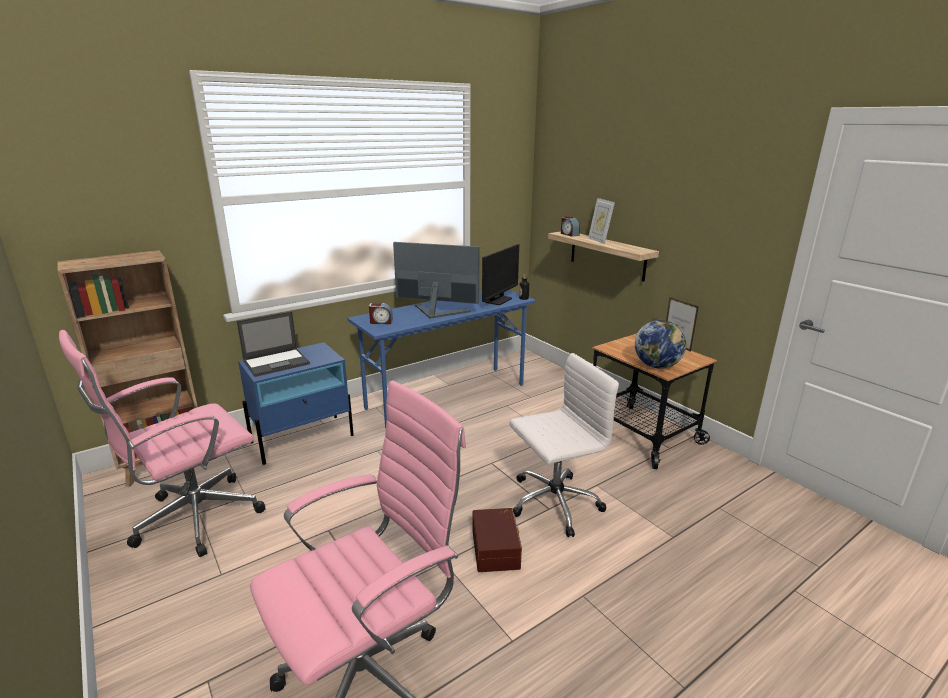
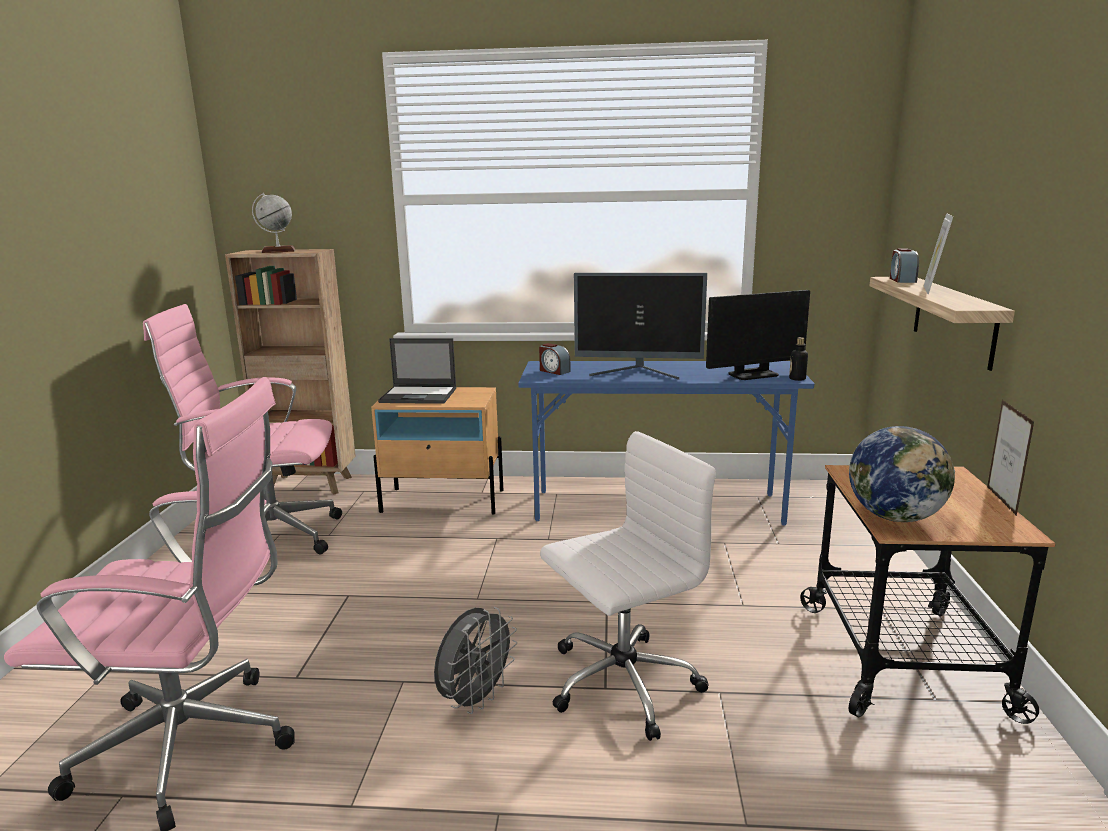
camera: 40 degrees right, 5 degrees down
blue nightstand [238,342,354,465] -> beige nightstand [371,387,503,515]
monitor [393,242,480,319] -> monitor turned 135 degrees clockwise [574,273,707,380]
brown storage box [473,508,522,572] -> grey fan [434,607,517,714]
white office chair [510,353,619,537] -> white office chair turned 45 degrees counterclockwise [540,431,716,741]
none -> globe [252,193,295,253]

